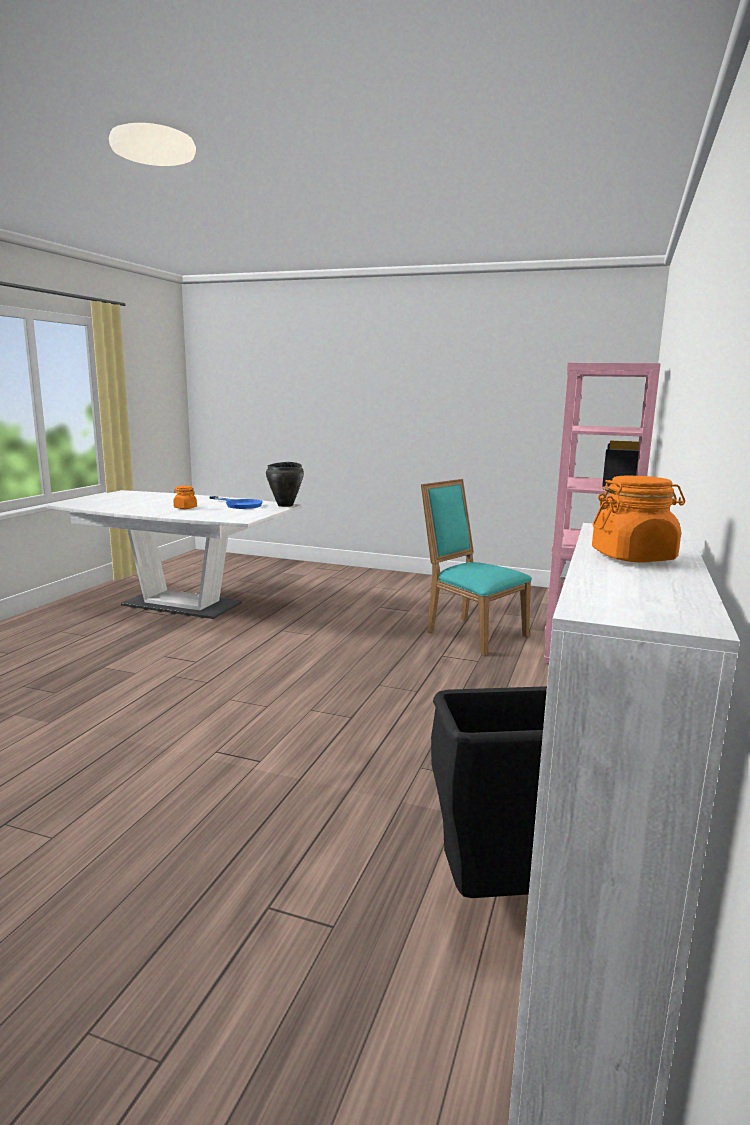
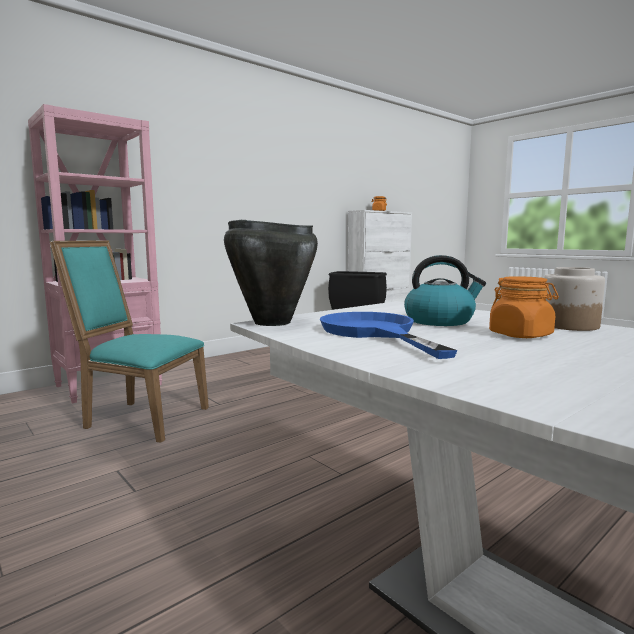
camera: 150 degrees left, 5 degrees down
turquoise chair [421,479,532,656] -> turquoise chair turned 120 degrees clockwise [50,240,209,443]
none -> kettle [404,255,486,326]
none -> jar [544,267,605,331]

